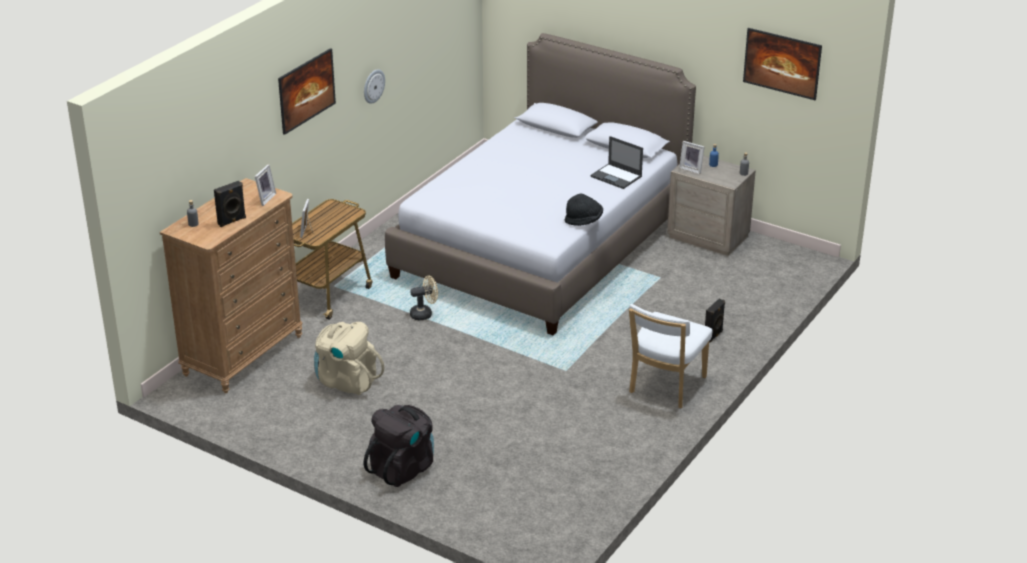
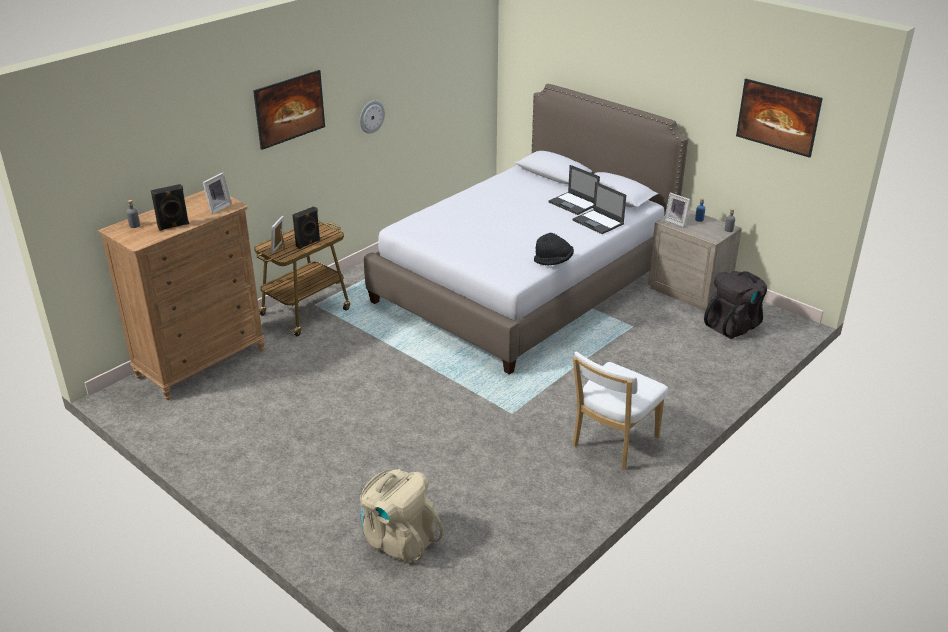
camera: 10 degrees right, 0 degrees up
beige backpack [314,322,384,395] -> beige backpack moved to [360,469,444,564]
black backpack [364,405,434,487] -> black backpack moved to [704,271,767,339]
beige fan [410,275,438,320] -> none
black speaker [705,299,725,343] -> black speaker moved to [293,207,320,249]
none -> laptop [548,165,600,215]

